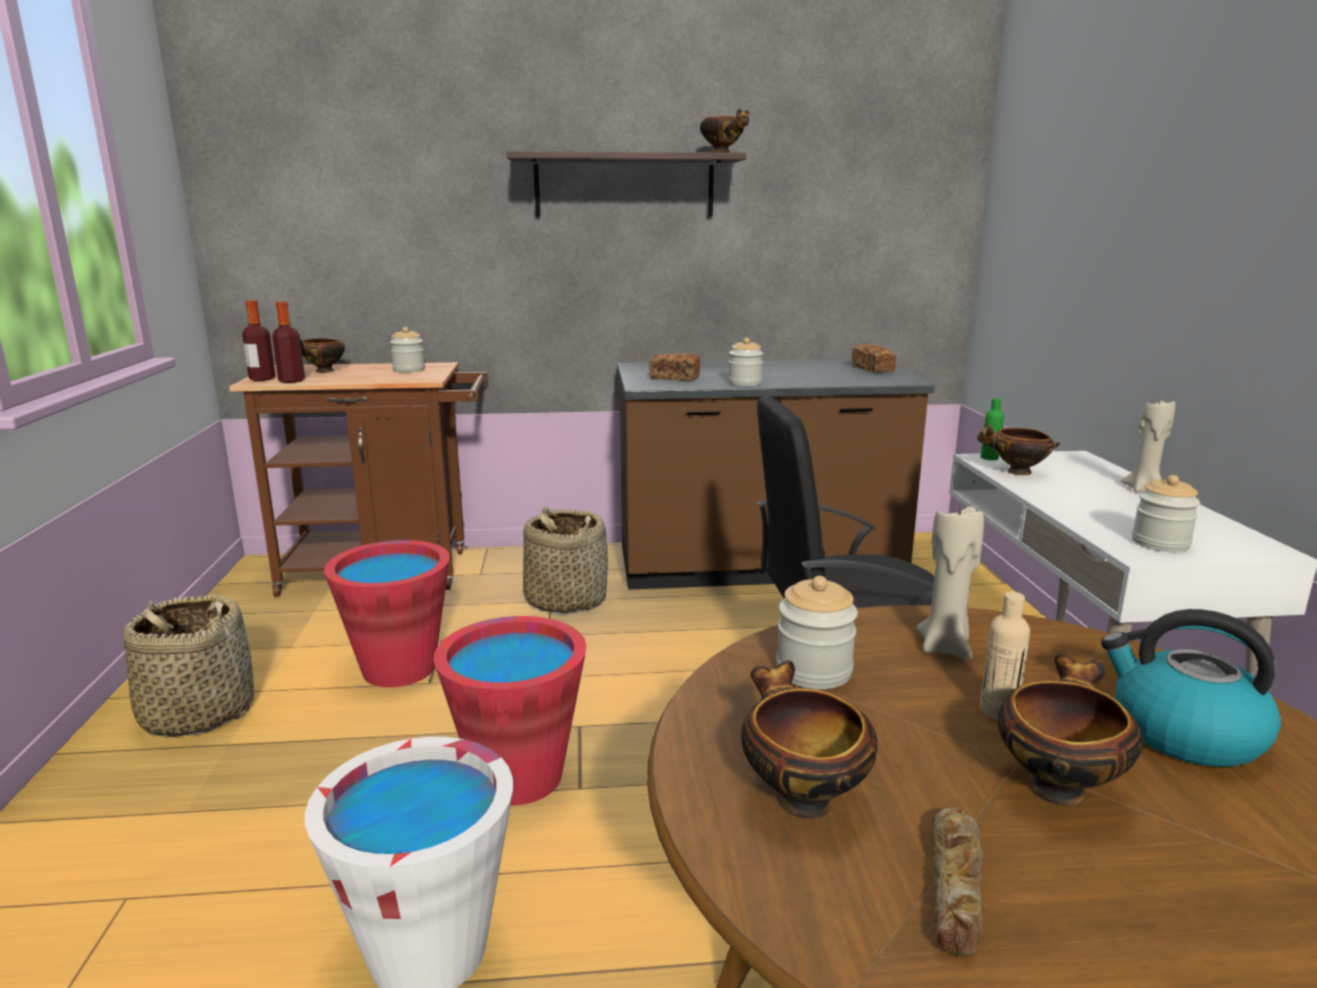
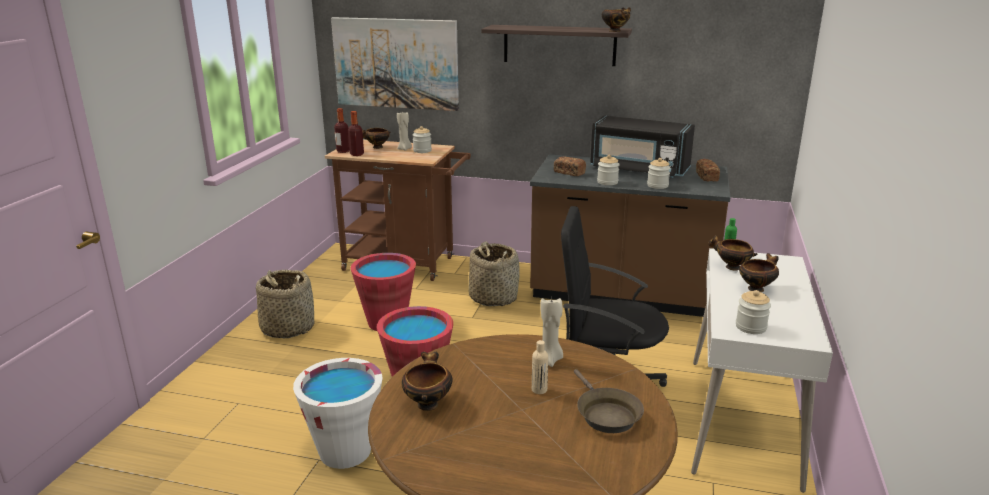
camera: 20 degrees right, 5 degrees up
jar [776,576,858,689] -> jar moved to [647,158,670,189]
bread [932,806,983,957] -> none
bowl [998,654,1144,806] -> bowl moved to [739,253,779,292]
kettle [1101,609,1281,767] -> brown frying pan [574,369,644,433]
beige candle [1121,400,1176,492] -> beige candle moved to [397,110,412,151]
none -> picture [331,17,459,111]
none -> black microwave [590,115,695,178]

